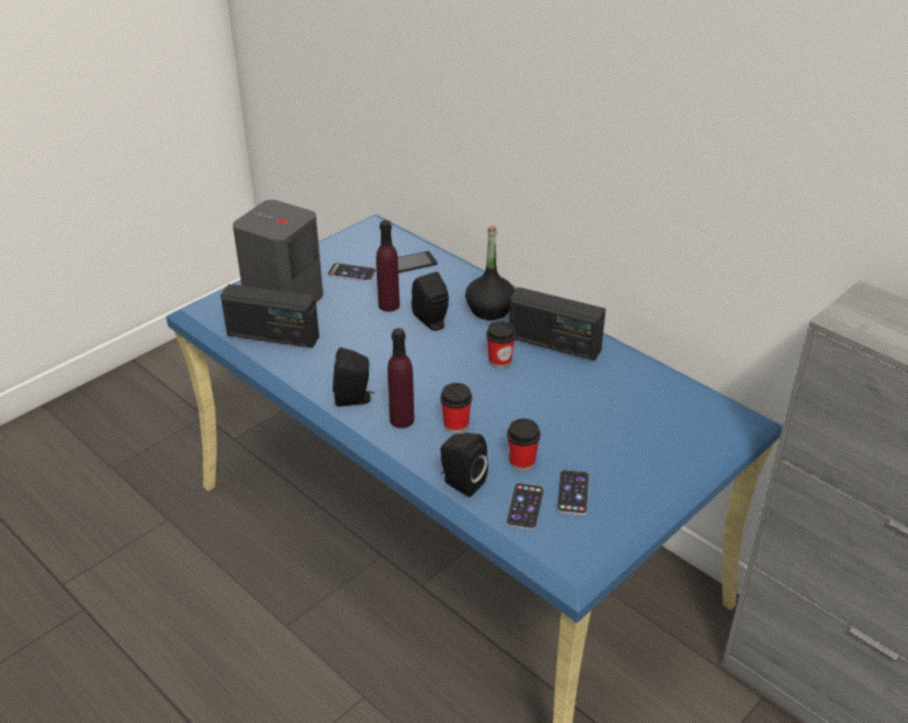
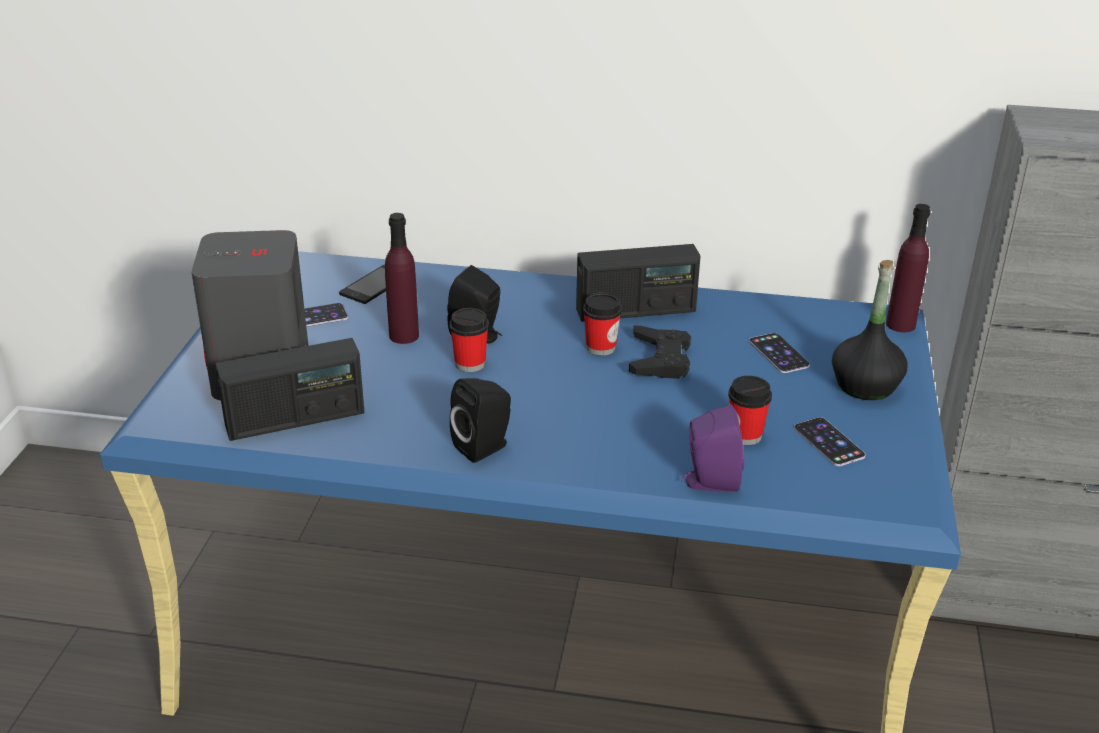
camera: 35 degrees left, 5 degrees down
purple bottle [388,328,414,428] -> purple bottle moved to [886,204,930,332]
cup [440,383,472,434] -> cup moved to [449,308,489,372]
black speaker [440,433,488,497] -> purple speaker [681,405,744,492]
black bottle [465,226,515,320] -> black bottle moved to [832,260,908,400]
phone [506,483,544,530] -> phone moved to [749,333,810,373]
none -> black game controller [629,325,691,379]

